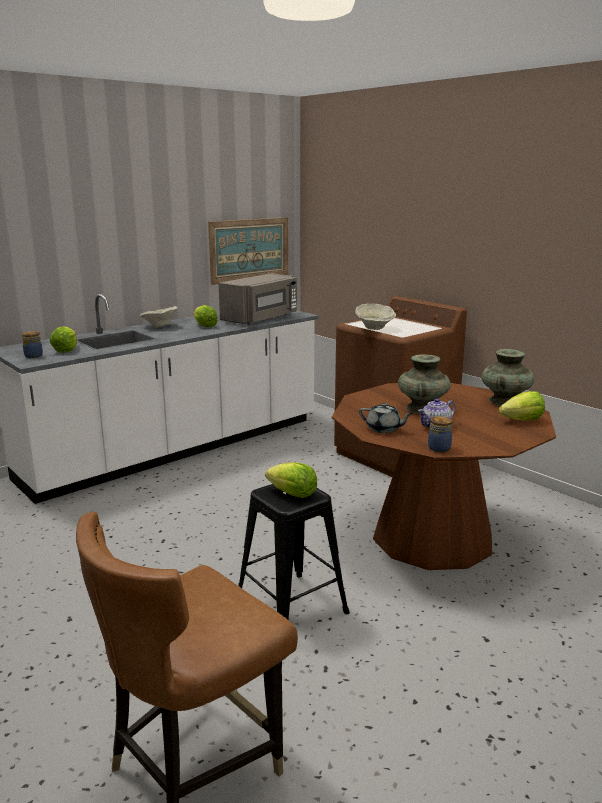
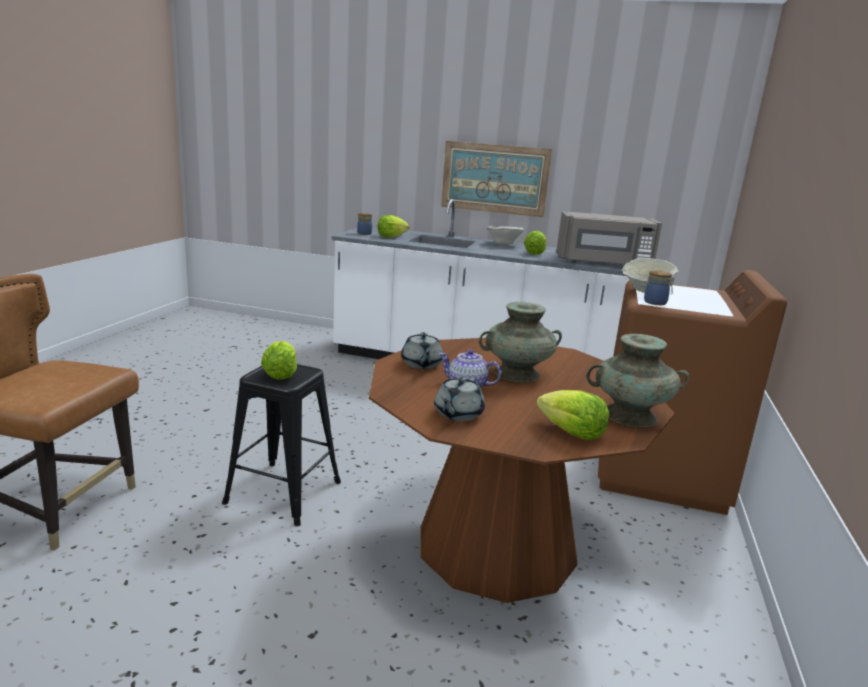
camera: 55 degrees right, 0 degrees up
picture [208,217,288,285] -> picture moved to [441,141,552,217]
jar [428,416,453,452] -> jar moved to [644,270,675,305]
none -> grey teapot [434,376,485,421]

